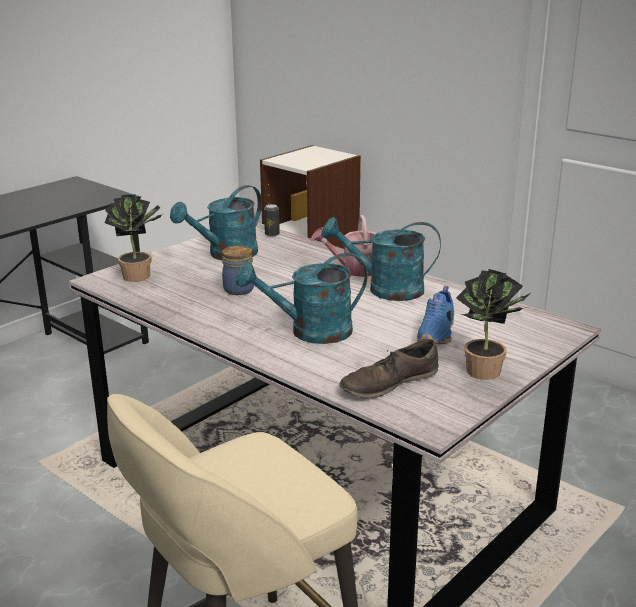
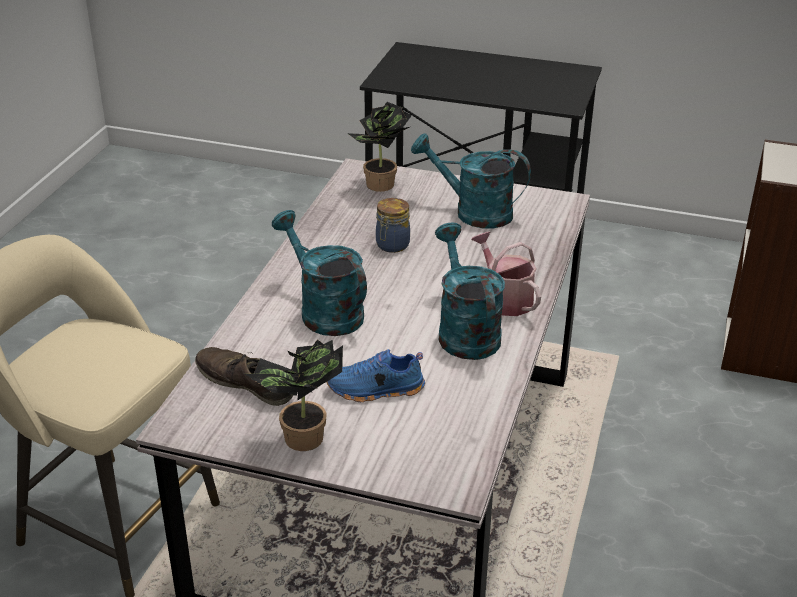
camera: 65 degrees right, 10 degrees up
can [264,204,280,236] -> none

